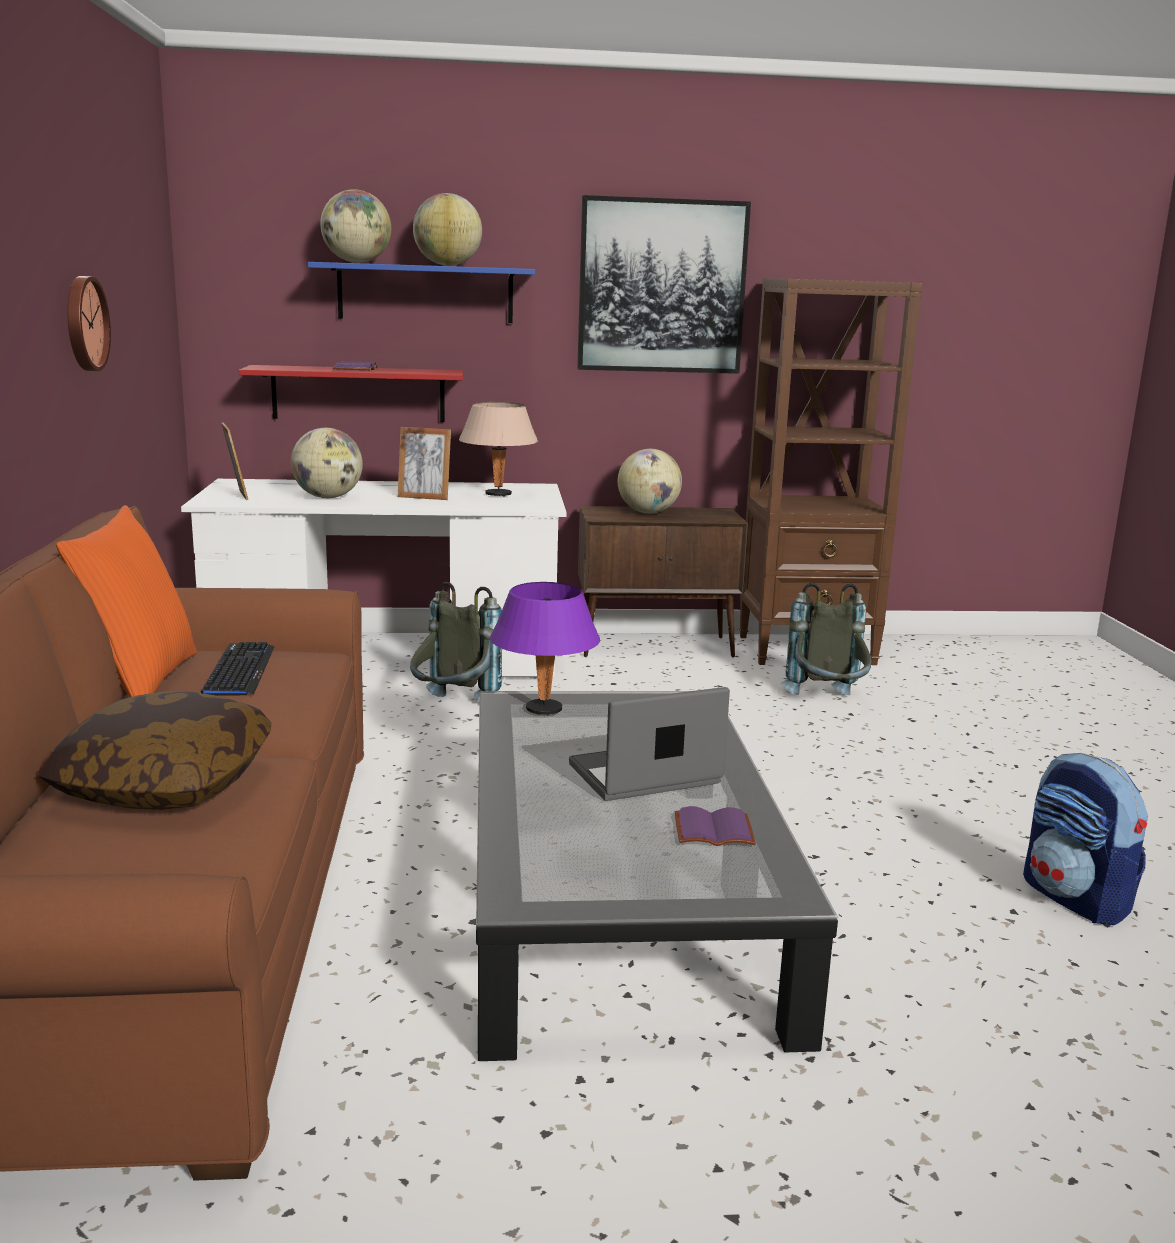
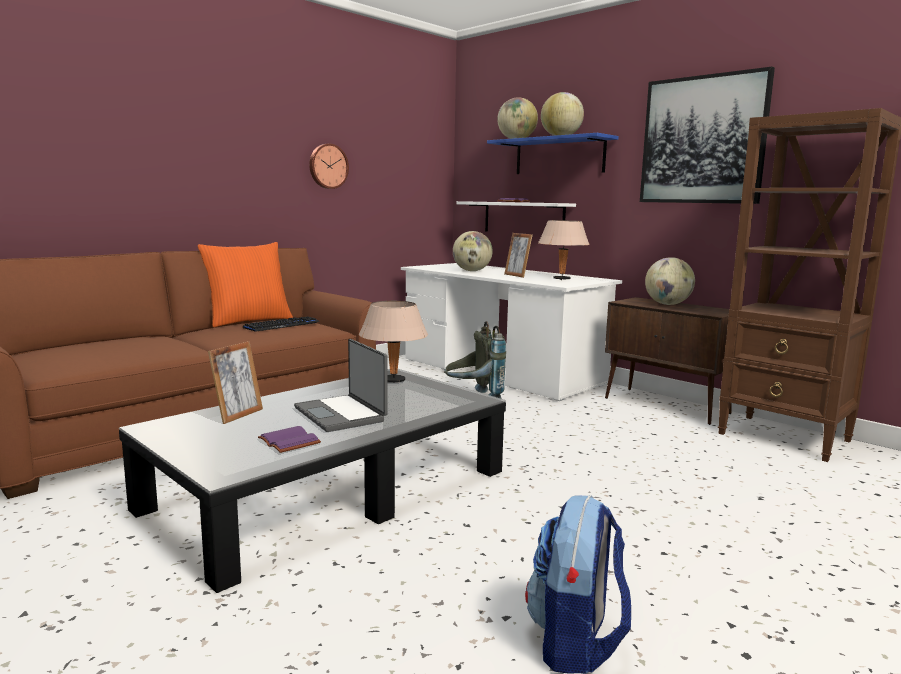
camera: 50 degrees right, 5 degrees down
pillow [38,692,271,810] -> none
picture frame [222,423,248,500] -> picture frame moved to [208,341,263,424]
red shelf [239,365,464,422] -> white shelf [456,201,576,232]
purple table lamp [490,582,600,716] -> beige table lamp [359,301,428,383]
laptop [569,687,730,801] -> laptop turned 150 degrees counterclockwise [294,339,388,432]
grey backpack [781,583,872,695] -> none

